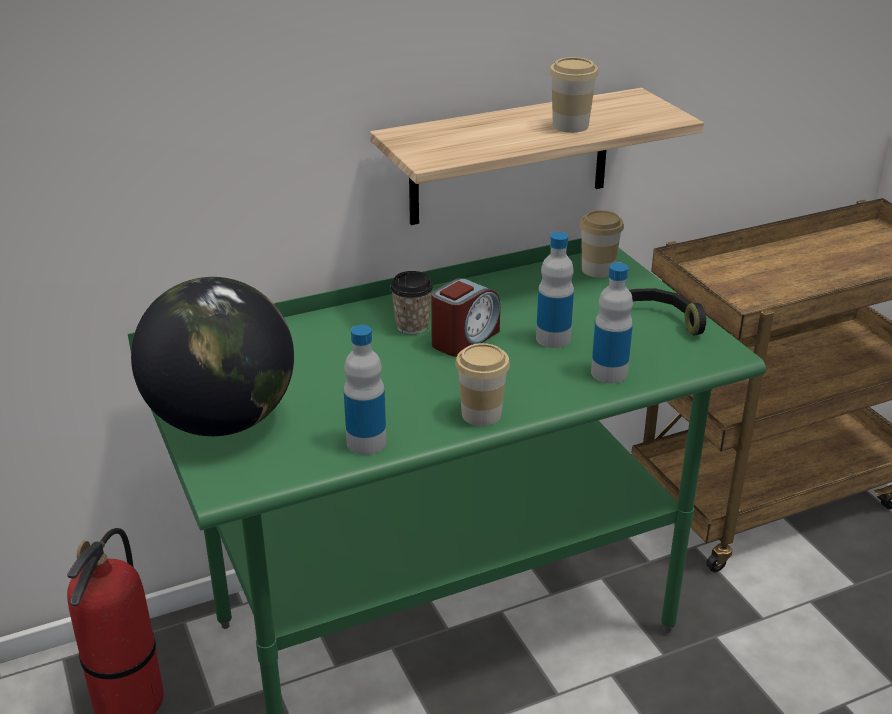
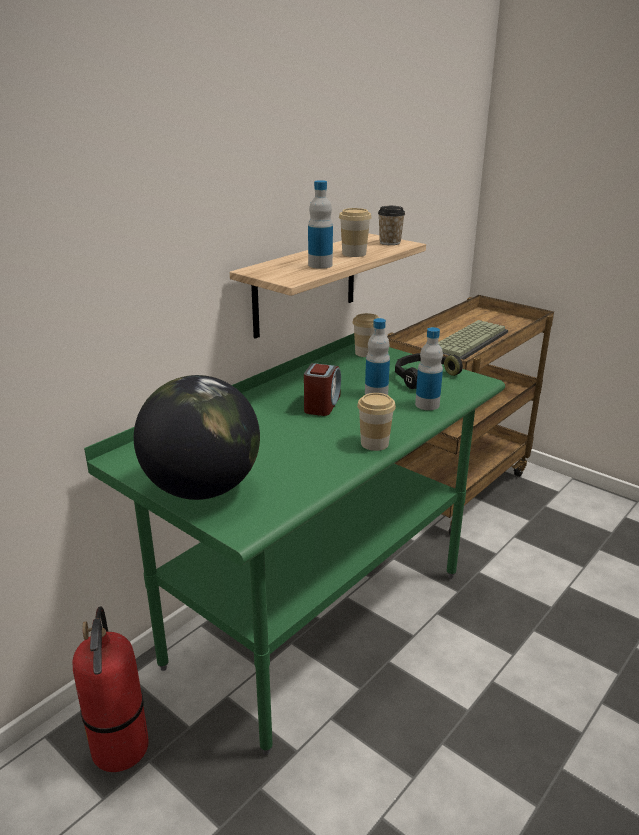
camera: 25 degrees left, 5 degrees down
bottle [344,325,386,455] -> bottle moved to [308,180,333,269]
cup [390,271,433,334] -> cup moved to [378,206,405,245]
none -> keyboard [438,320,508,360]

